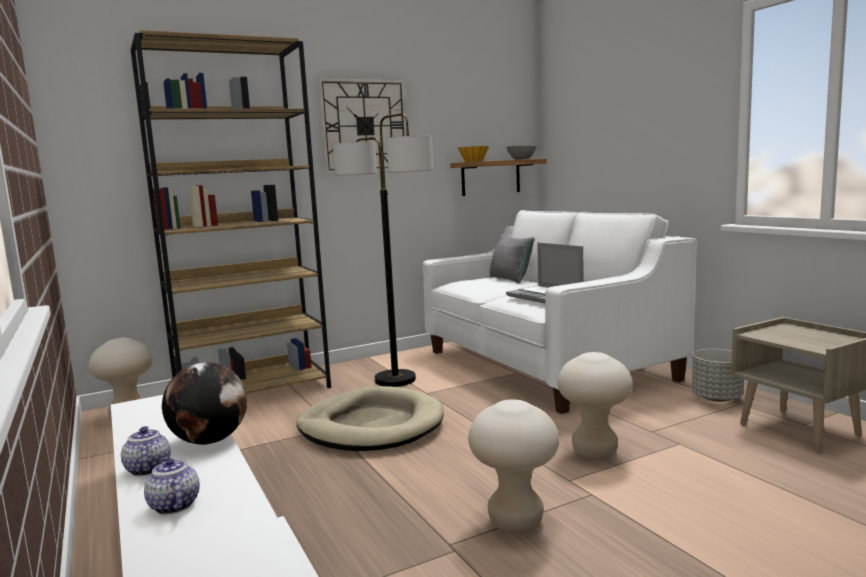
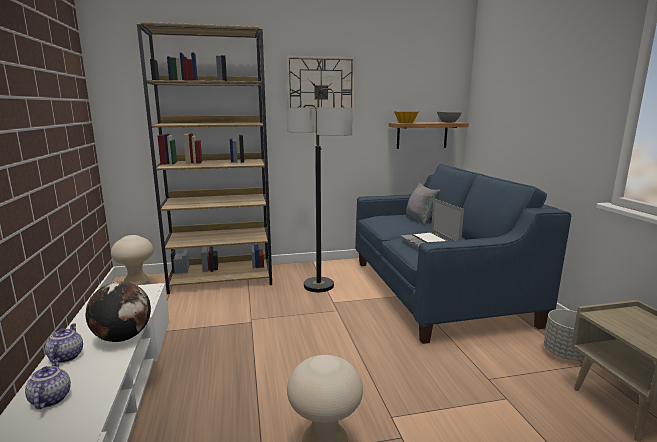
camera: 15 degrees right, 5 degrees up
beige dog bed [296,386,444,451] -> none
white sofa [423,210,697,414] -> blue sofa [355,164,571,344]
beige stool [557,352,633,459] -> none

